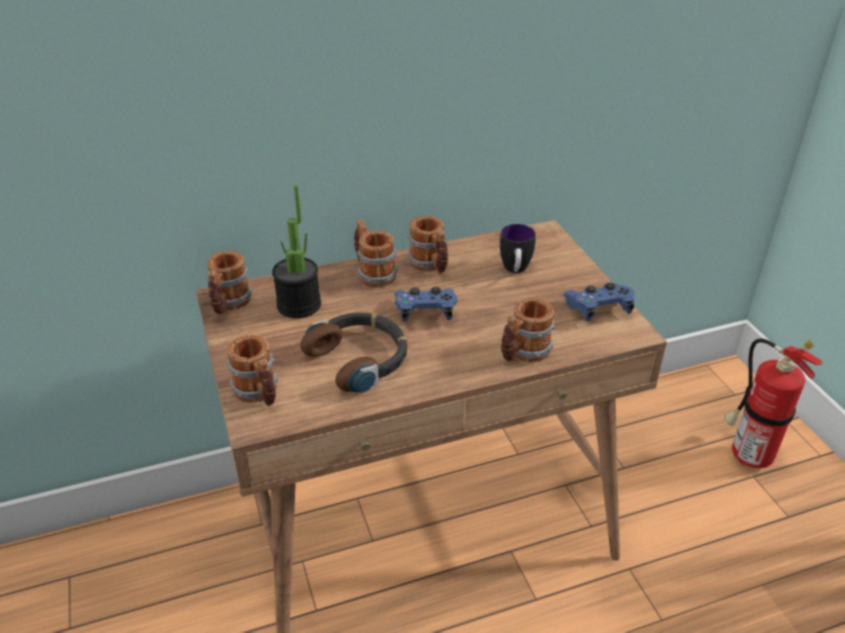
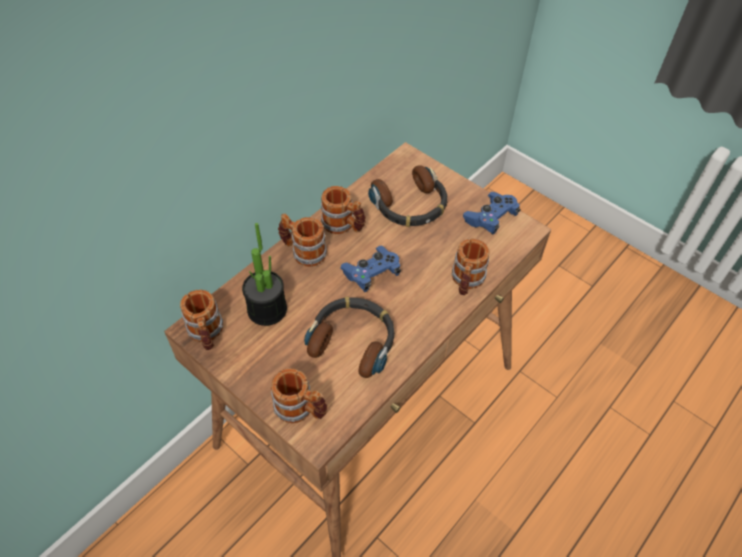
camera: 30 degrees left, 15 degrees up
mug [500,224,536,273] -> headphones [368,165,447,227]
fire extinguisher [724,339,822,468] -> none

